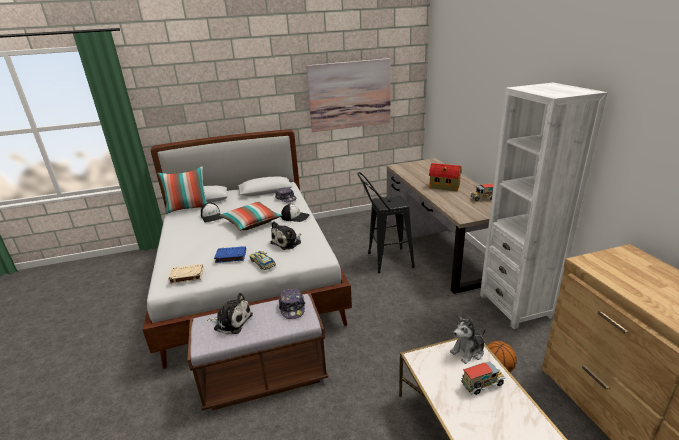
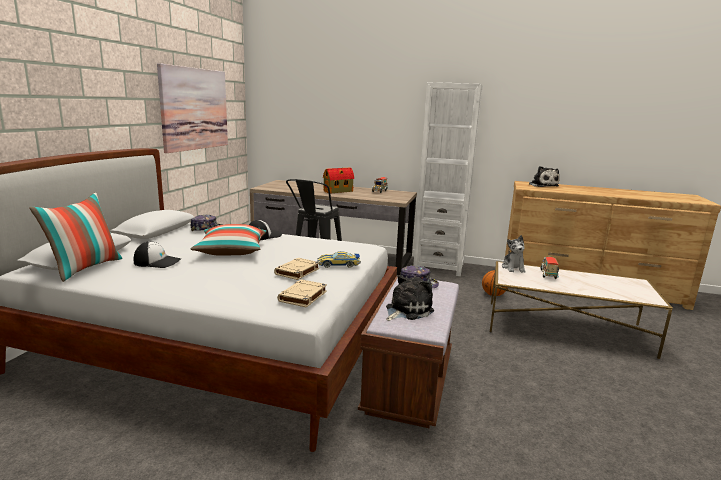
camera: 60 degrees left, 10 degrees down
blue book [214,246,246,263] -> beige book [274,258,319,280]
plush toy [270,221,302,250] -> plush toy moved to [529,166,559,187]

